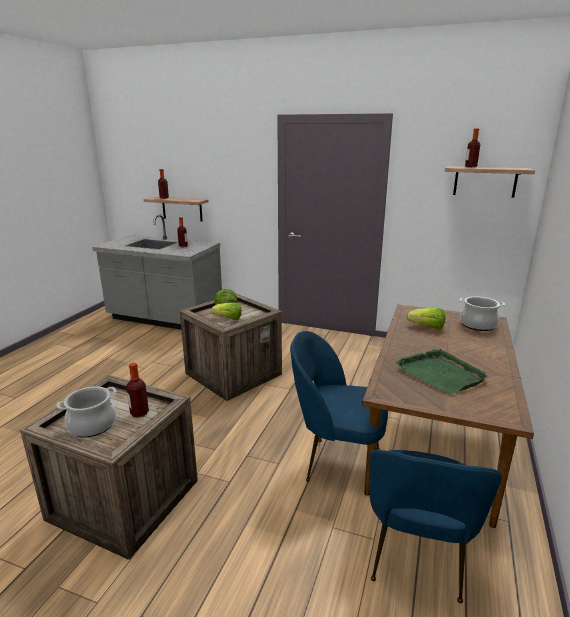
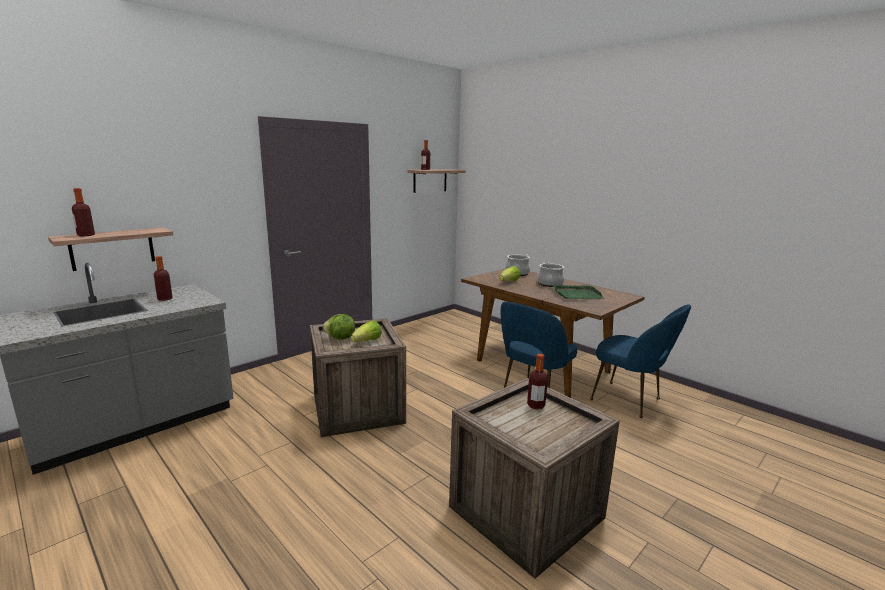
camera: 65 degrees left, 5 degrees down
cooking pot [57,386,116,437] -> cooking pot moved to [537,262,565,287]

